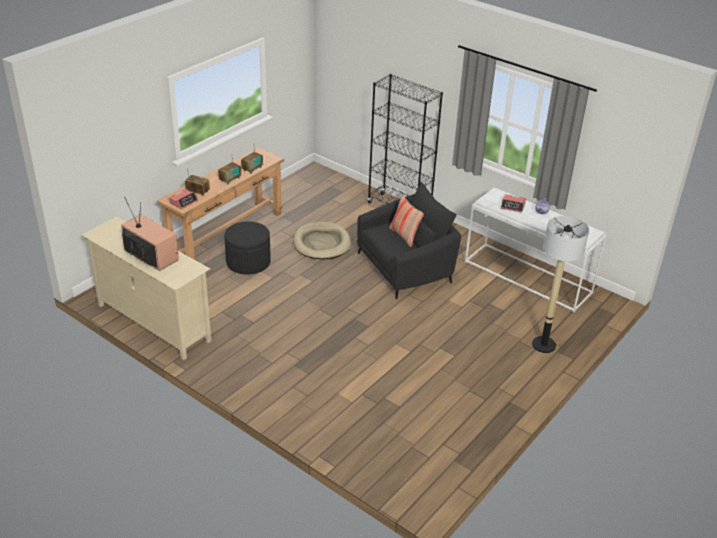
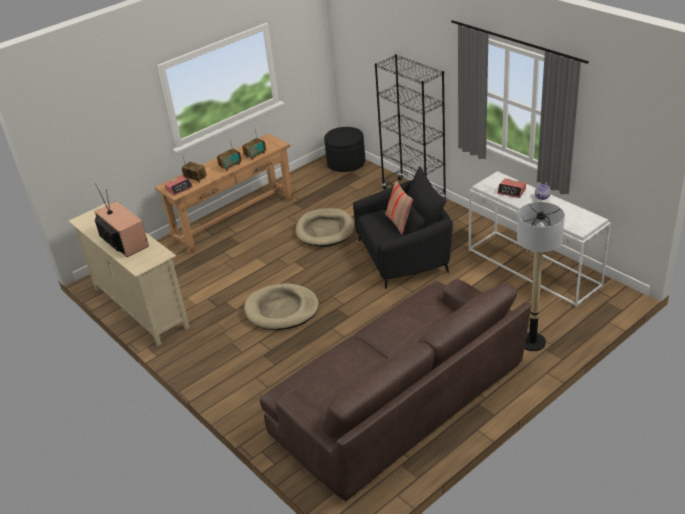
camera: 15 degrees right, 0 degrees up
black ottoman [224,221,271,275] -> black ottoman moved to [324,127,365,172]
none -> beige dog bed [244,283,319,330]
none -> brown sofa [260,279,531,501]

